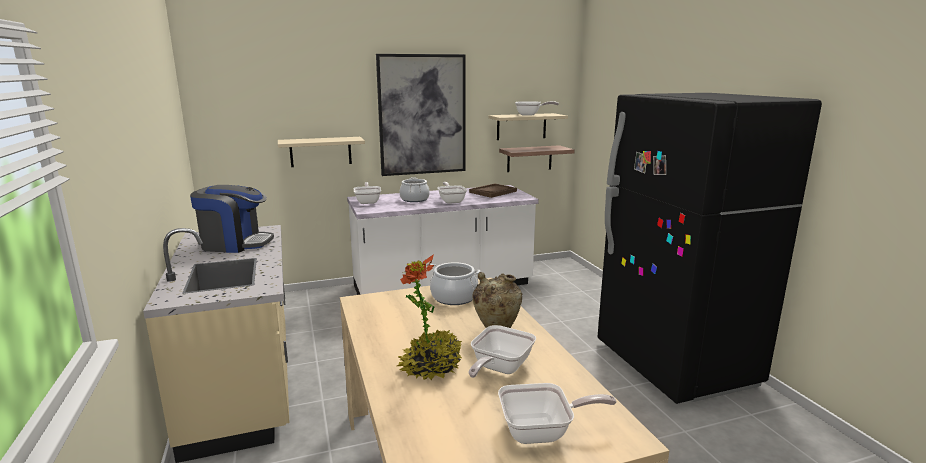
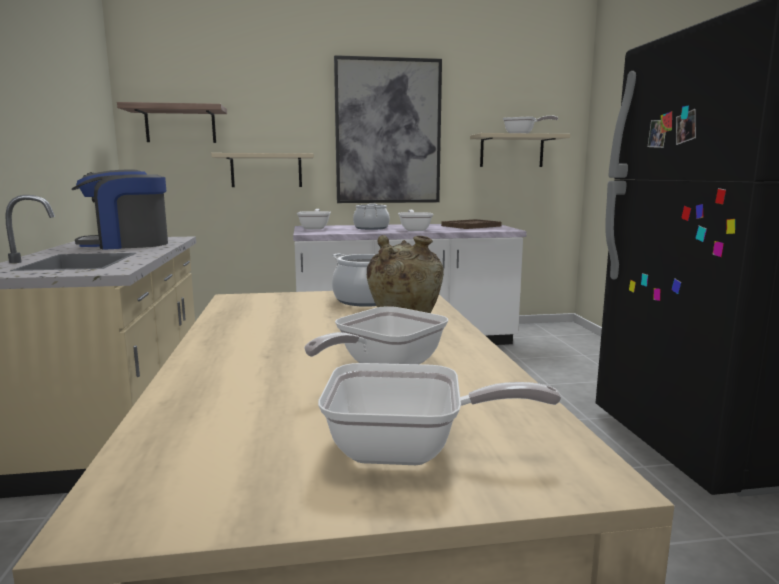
camera: 10 degrees right, 5 degrees down
coffee machine [190,185,274,253] -> coffee machine turned 150 degrees clockwise [71,170,168,250]
potted plant [397,254,462,380] -> none
shelf [499,145,575,172] -> shelf moved to [117,102,227,143]

